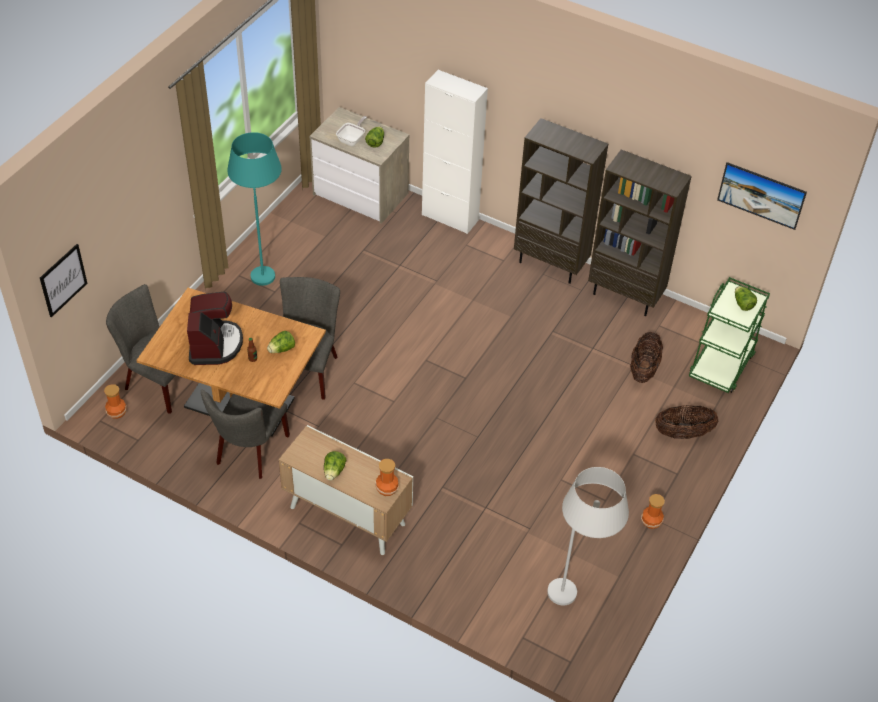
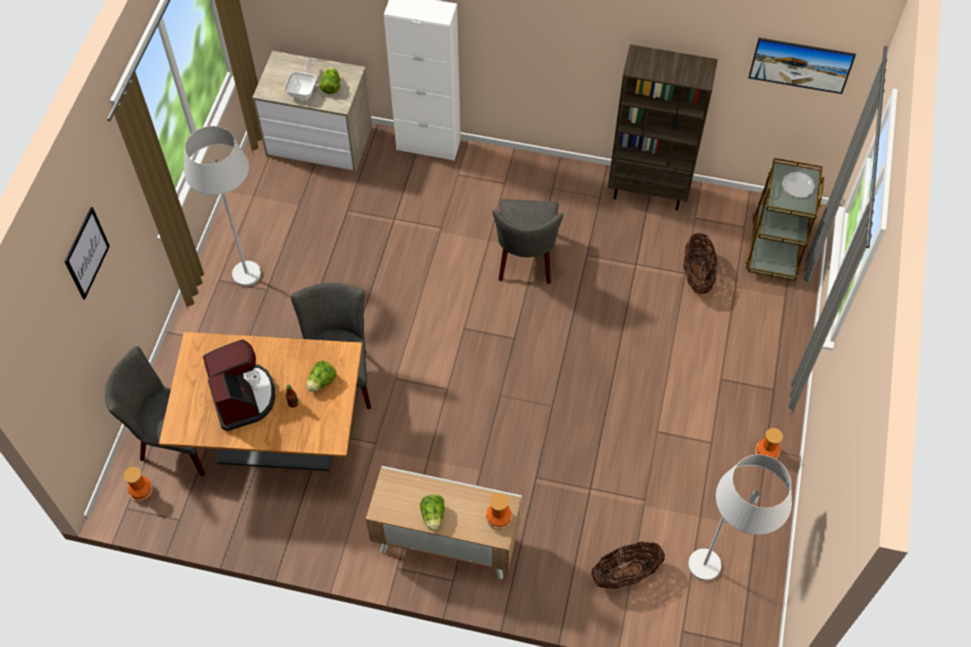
camera: 15 degrees left, 10 degrees up
picture [40,244,87,318] -> picture moved to [64,207,110,300]
grey chair [201,389,290,479] -> grey chair moved to [493,199,563,284]
turquoise floor lamp [227,132,282,286] -> white floor lamp [184,126,261,286]
brown bookcase [514,118,608,284] -> none
basket [655,405,719,439] -> basket moved to [591,541,665,589]
green cart [689,277,770,393] -> brown cart [745,158,824,281]
lettuce [735,286,757,311] -> plate [782,172,815,198]

